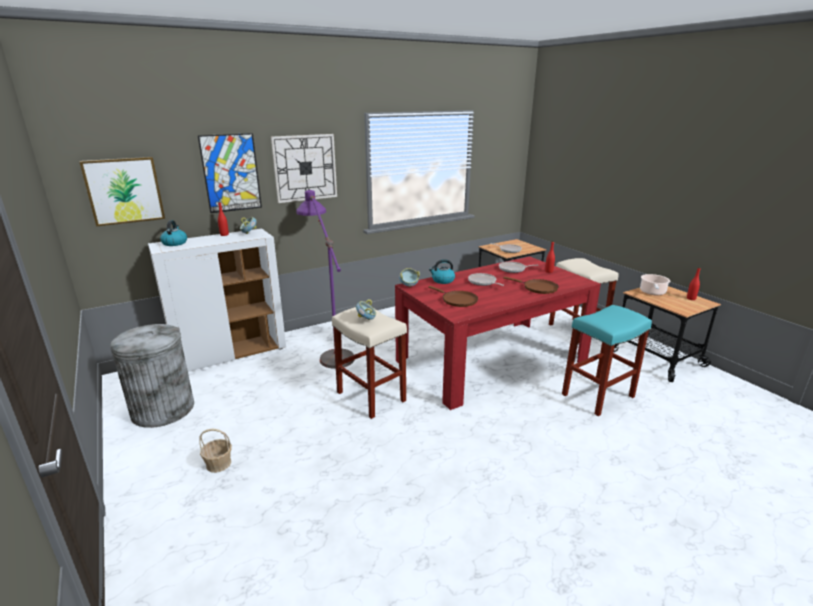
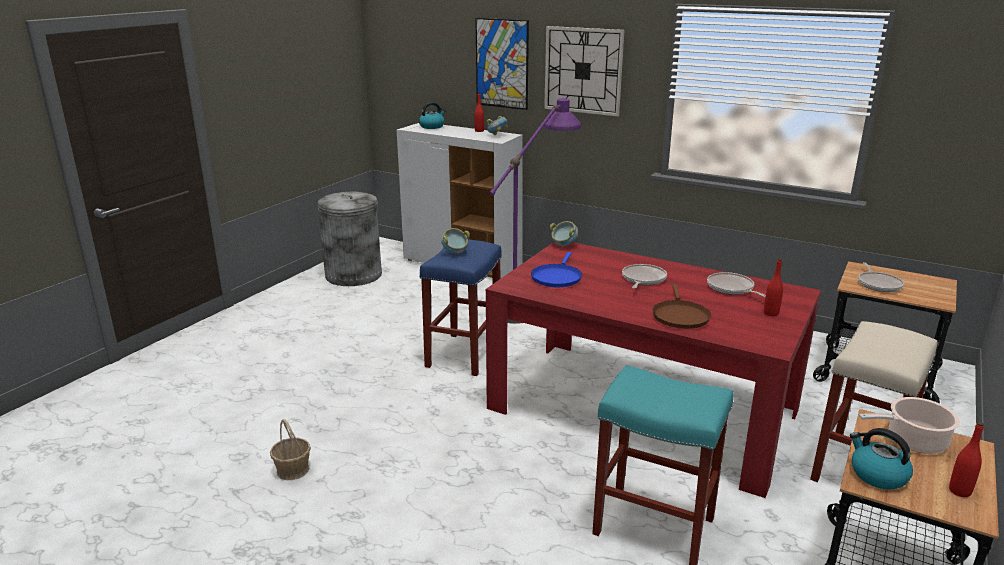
camera: 60 degrees right, 0 degrees up
picture [79,157,165,226] -> none
basket [199,428,232,473] -> basket moved to [270,419,311,480]
beige stool [332,307,407,419] -> blue stool [420,239,502,376]
brown frying pan [428,286,478,307] -> blue frying pan [531,252,582,287]
kettle [429,259,455,284] -> kettle moved to [850,428,913,489]

